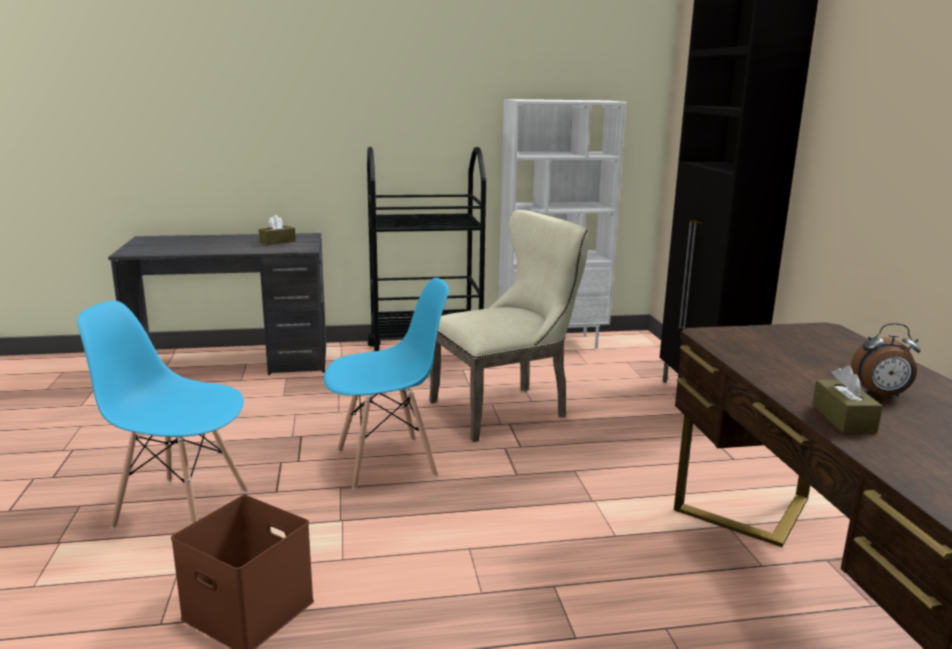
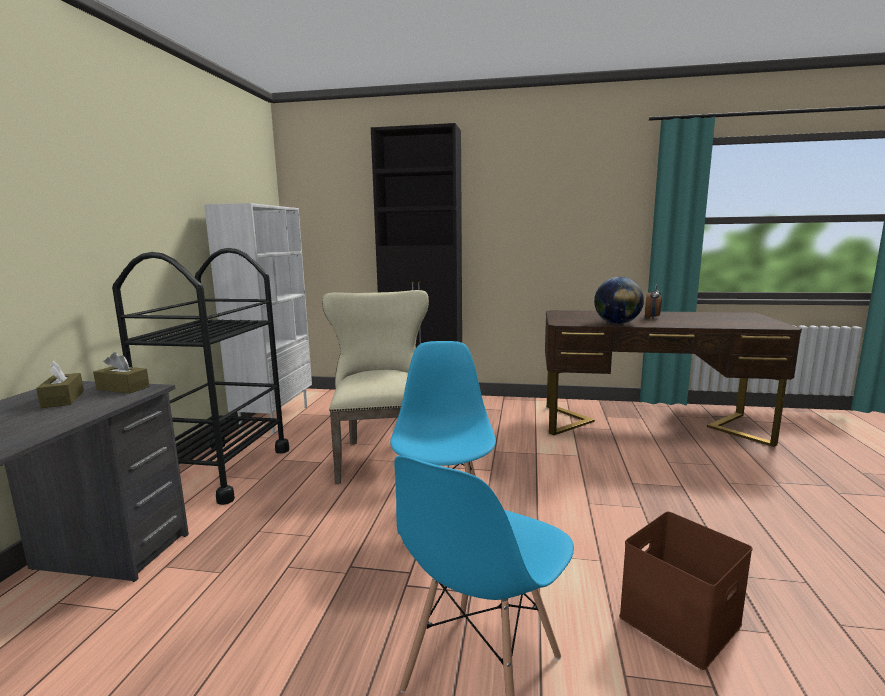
camera: 70 degrees left, 5 degrees down
brown tissue box [812,366,883,433] -> brown tissue box moved to [93,352,150,394]
none -> globe [594,277,644,324]

